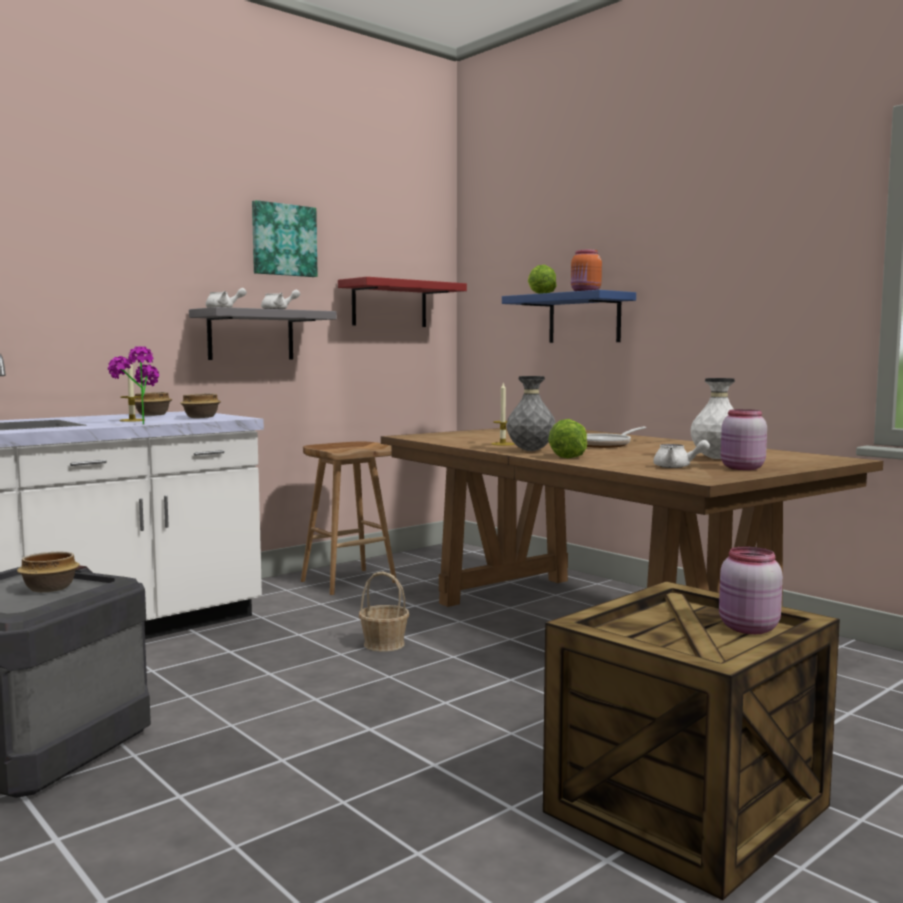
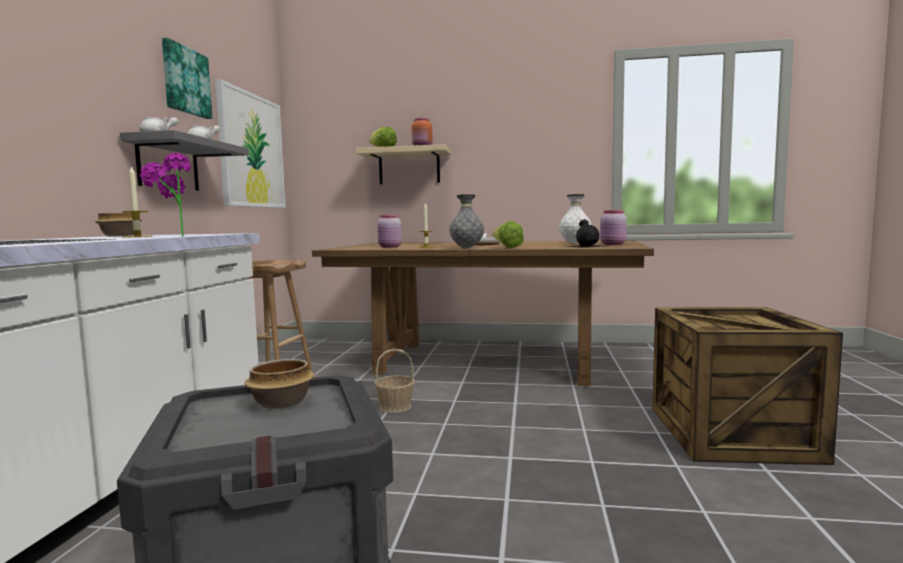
camera: 40 degrees left, 0 degrees up
bowl [180,393,221,418] -> none
red shelf [338,277,467,327] -> picture [215,79,286,208]
blue shelf [502,290,636,343] -> beige shelf [356,144,451,184]
white teapot [653,440,710,468] -> black bottle [565,219,609,248]
pink jar [719,547,783,634] -> pink jar moved to [377,214,402,248]

